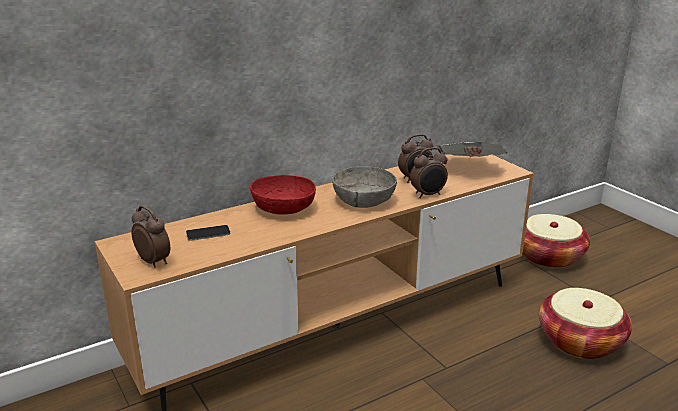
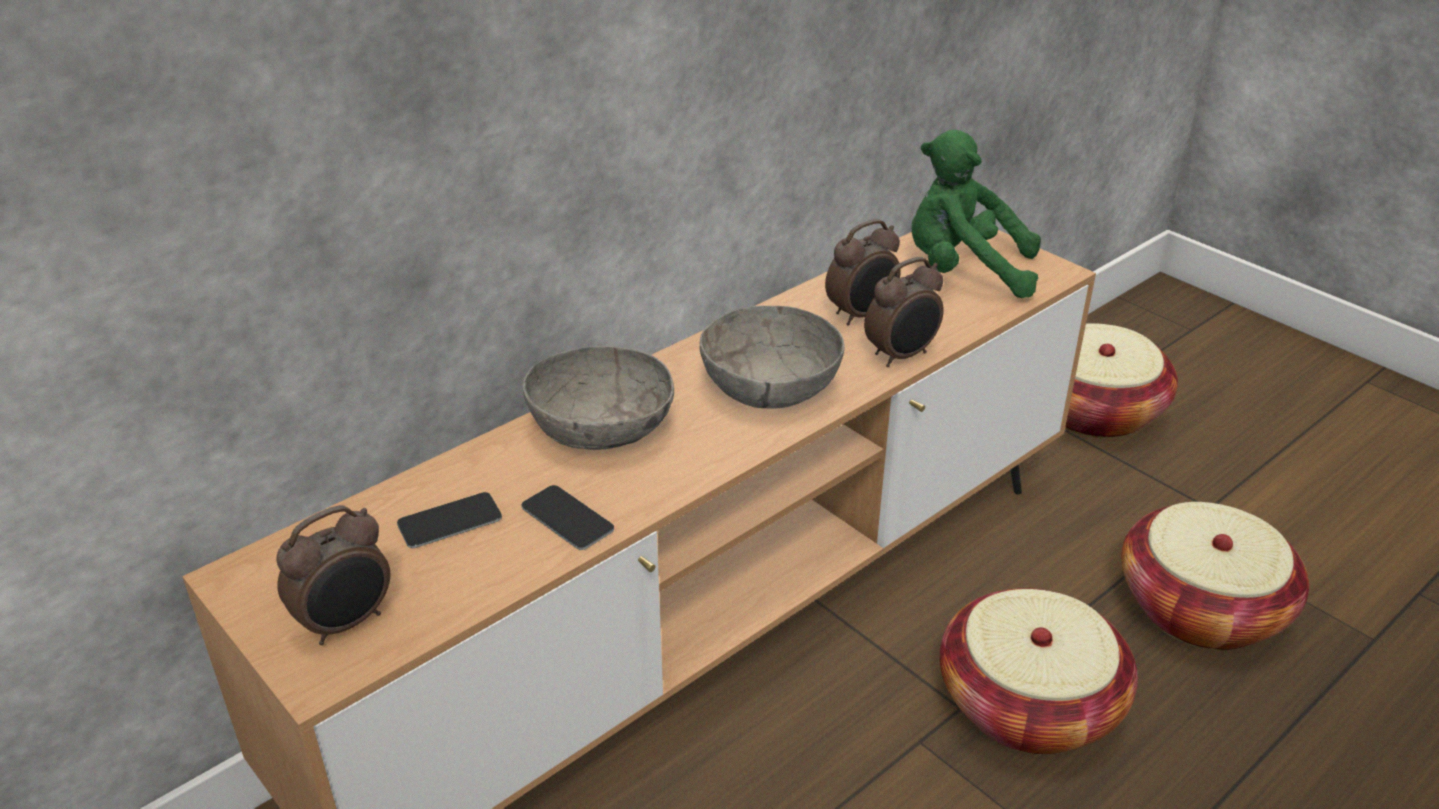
camera: 10 degrees left, 10 degrees up
alarm clock [132,205,170,268] -> alarm clock turned 105 degrees clockwise [276,505,390,645]
red bowl [250,175,316,215] -> grey bowl [523,346,674,450]
newspaper [435,142,508,157] -> green plush toy [912,130,1041,298]
none -> phone [522,485,614,550]
none -> basket [940,588,1138,755]

